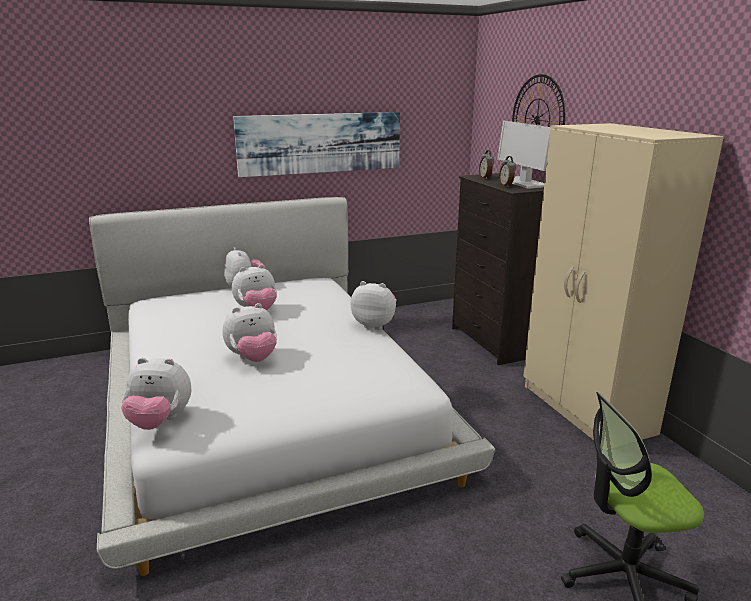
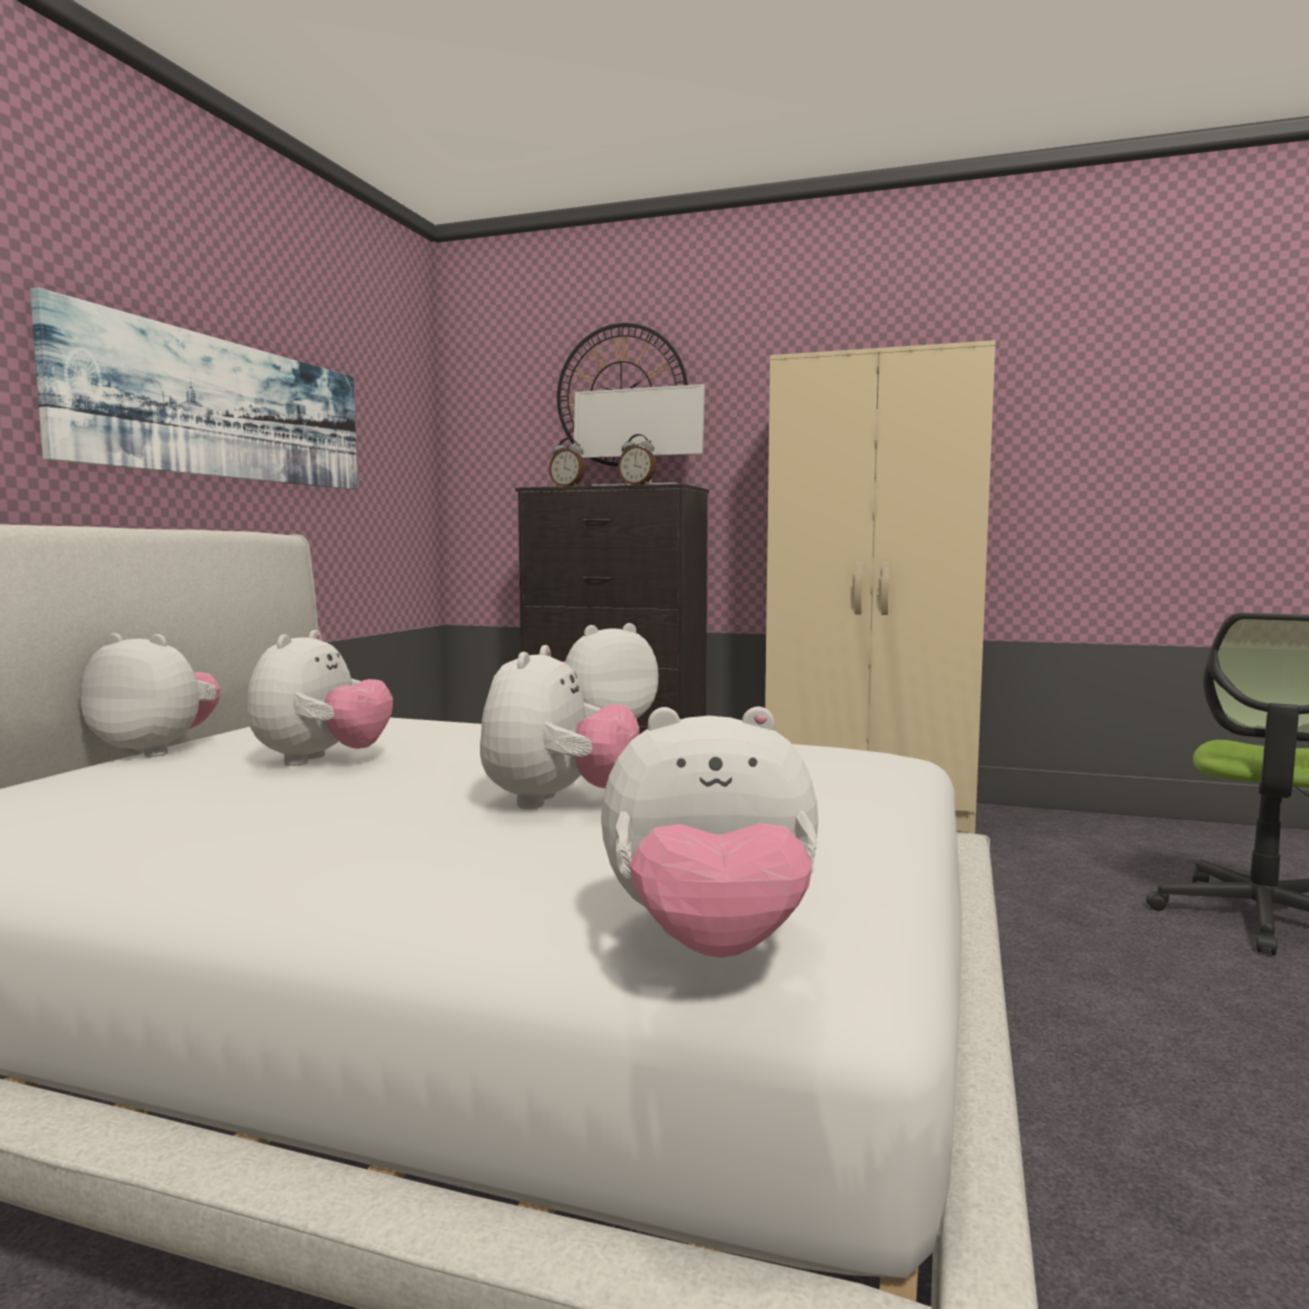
camera: 50 degrees left, 15 degrees down
plush toy [121,358,191,430] -> plush toy turned 45 degrees clockwise [601,707,818,958]

